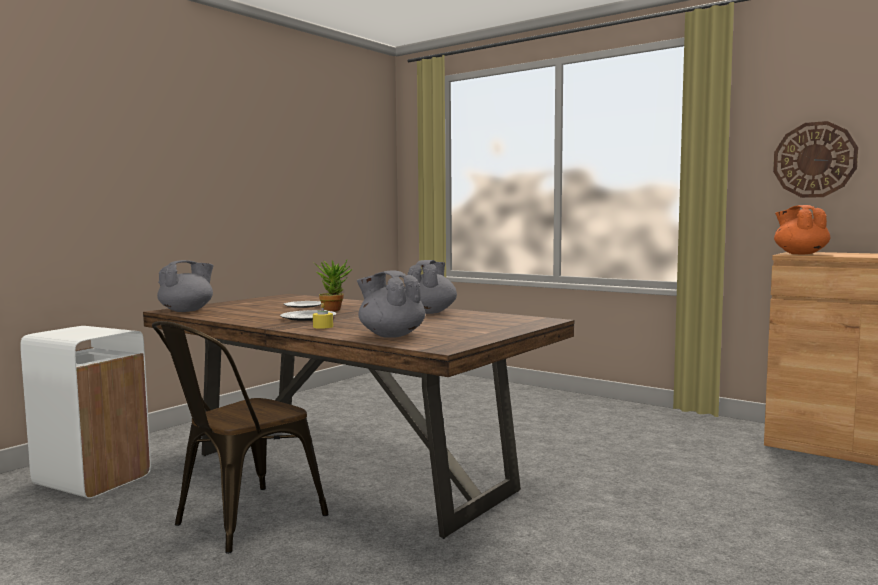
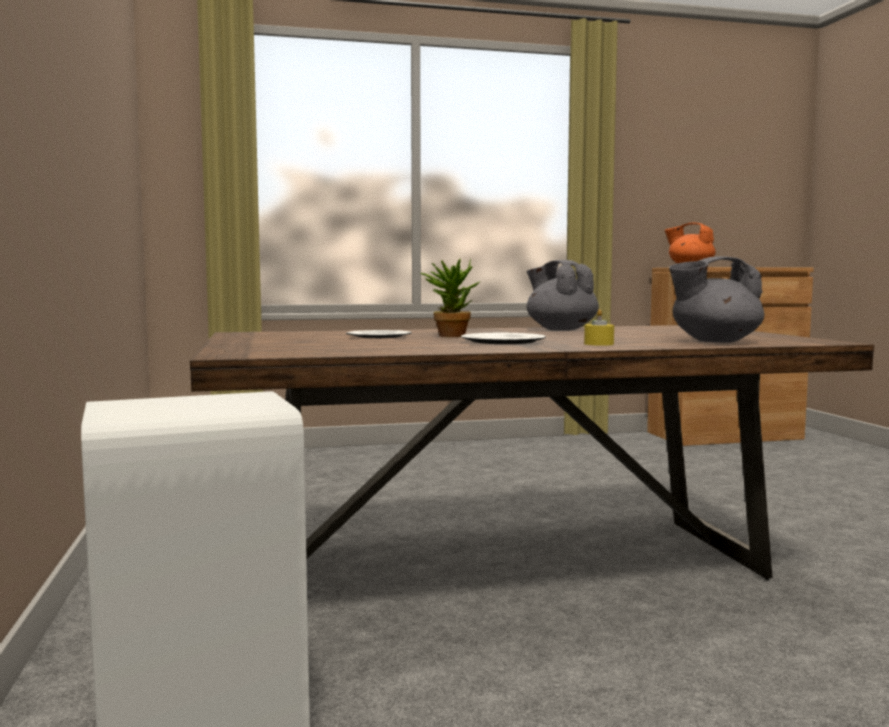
camera: 50 degrees left, 0 degrees up
brown chair [152,321,329,554] -> none
grey teapot [157,260,214,312] -> none
wall clock [773,121,858,198] -> none

